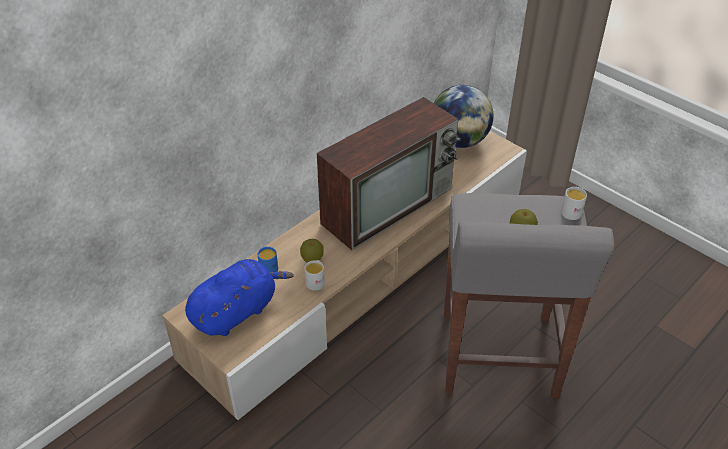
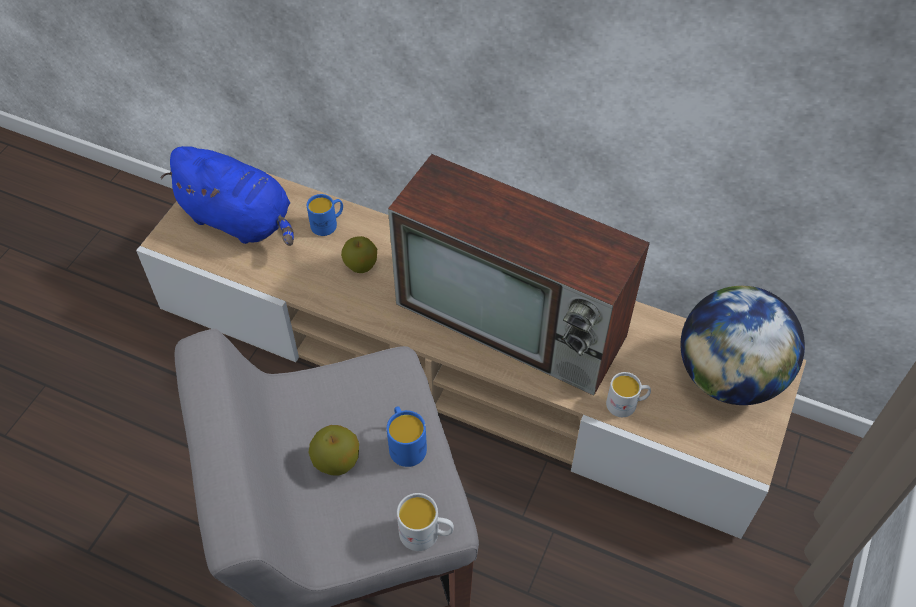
camera: 70 degrees right, 10 degrees up
white mug [305,260,325,291] -> white mug moved to [606,372,651,417]
none -> blue mug [387,406,427,467]

